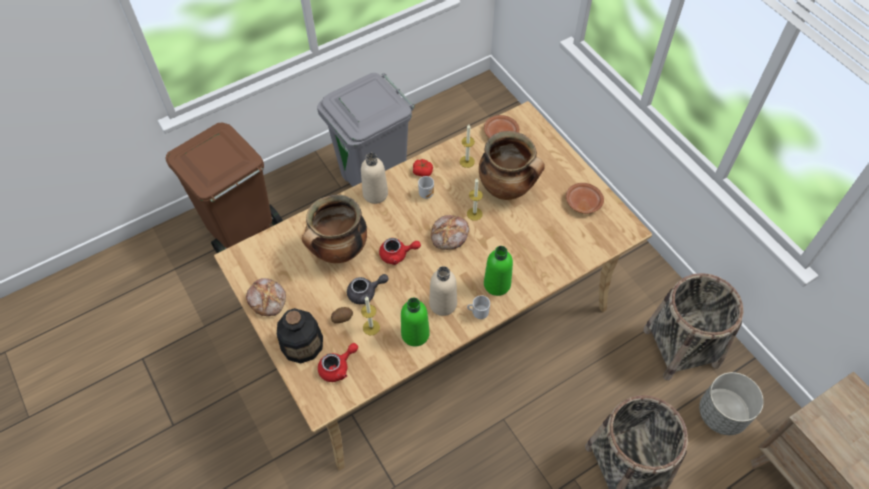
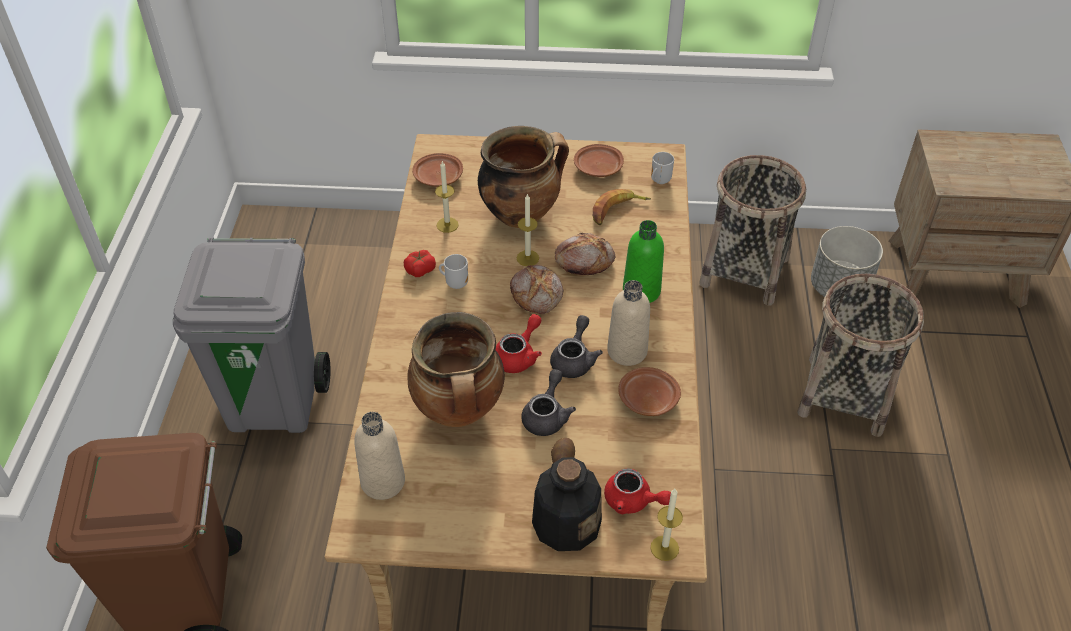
camera: 55 degrees left, 10 degrees down
bread [246,278,286,316] -> bread moved to [555,233,615,275]
red teapot [318,343,358,382] -> red teapot turned 120 degrees clockwise [604,469,671,514]
beige bottle [361,153,388,204] -> beige bottle moved to [354,412,405,500]
candle [361,296,380,335] -> candle moved to [651,489,683,561]
green bottle [401,297,430,347] -> brown plate [618,367,681,416]
mug [467,295,490,319] -> mug moved to [651,152,674,184]
none -> grey teapot [550,315,603,378]
none -> banana [593,189,651,225]

